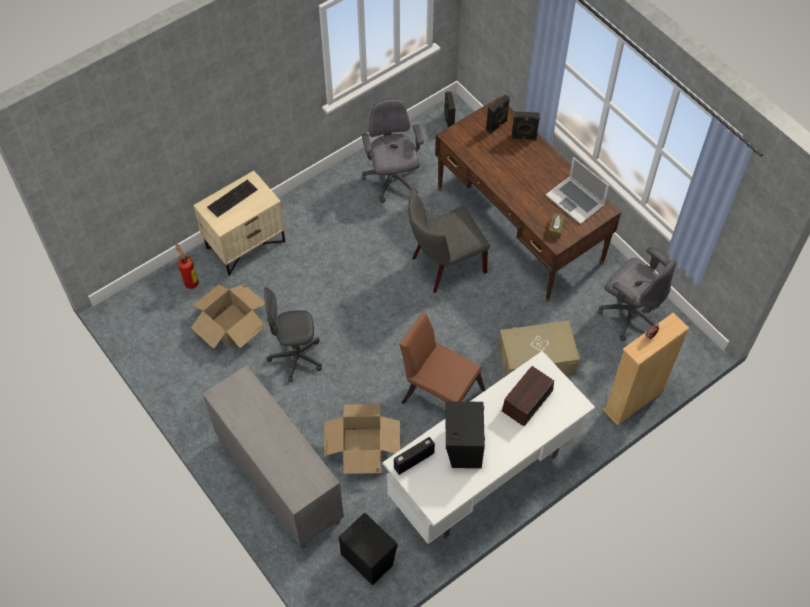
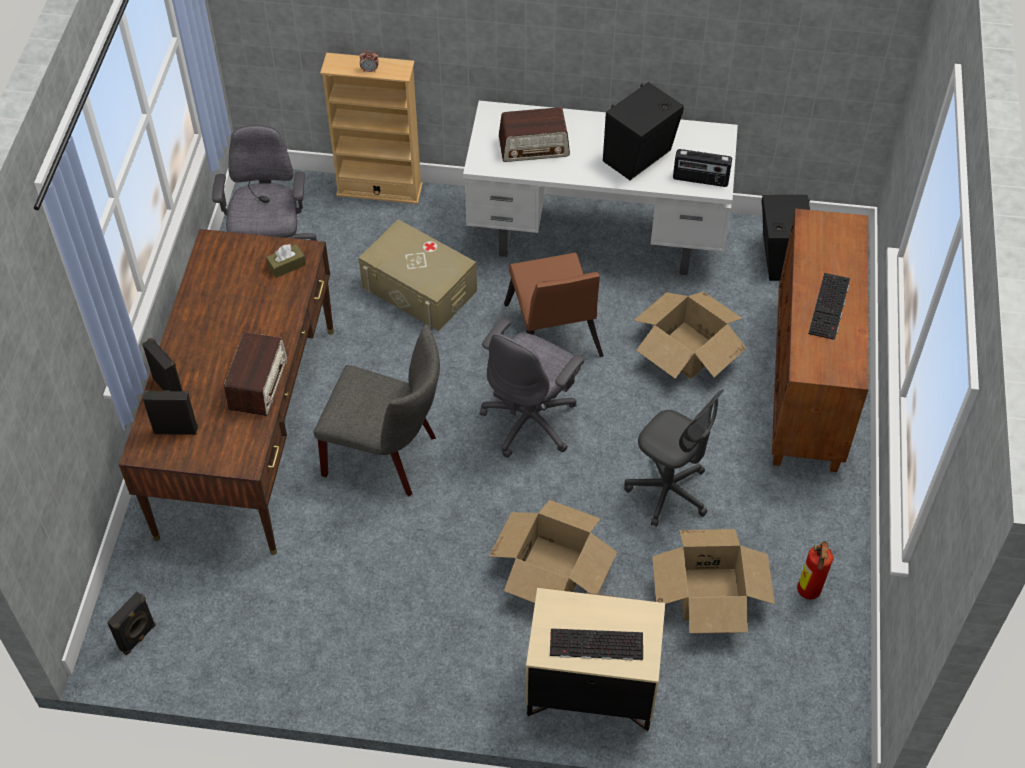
camera: 135 degrees left, 5 degrees down
fire extinguisher [175,244,199,289] -> fire extinguisher moved to [797,541,836,599]
grey cabinet [202,365,344,549] -> brown cabinet [772,209,869,472]
grey office chair [362,99,424,203] -> grey office chair moved to [480,318,585,458]
laptop [546,157,609,224] -> none
none -> radio [224,332,287,416]
none -> cardboard box [489,500,617,603]
none -> keyboard [808,273,850,340]

